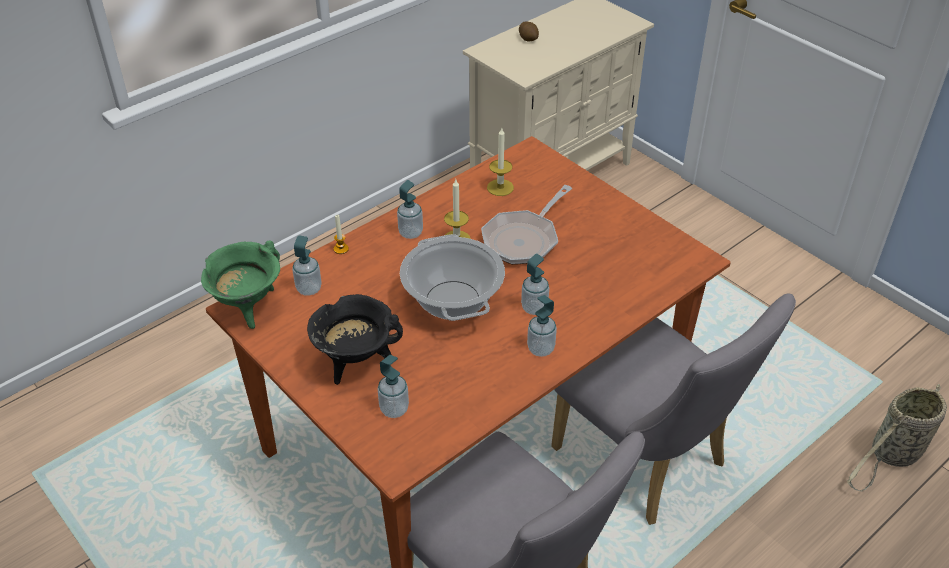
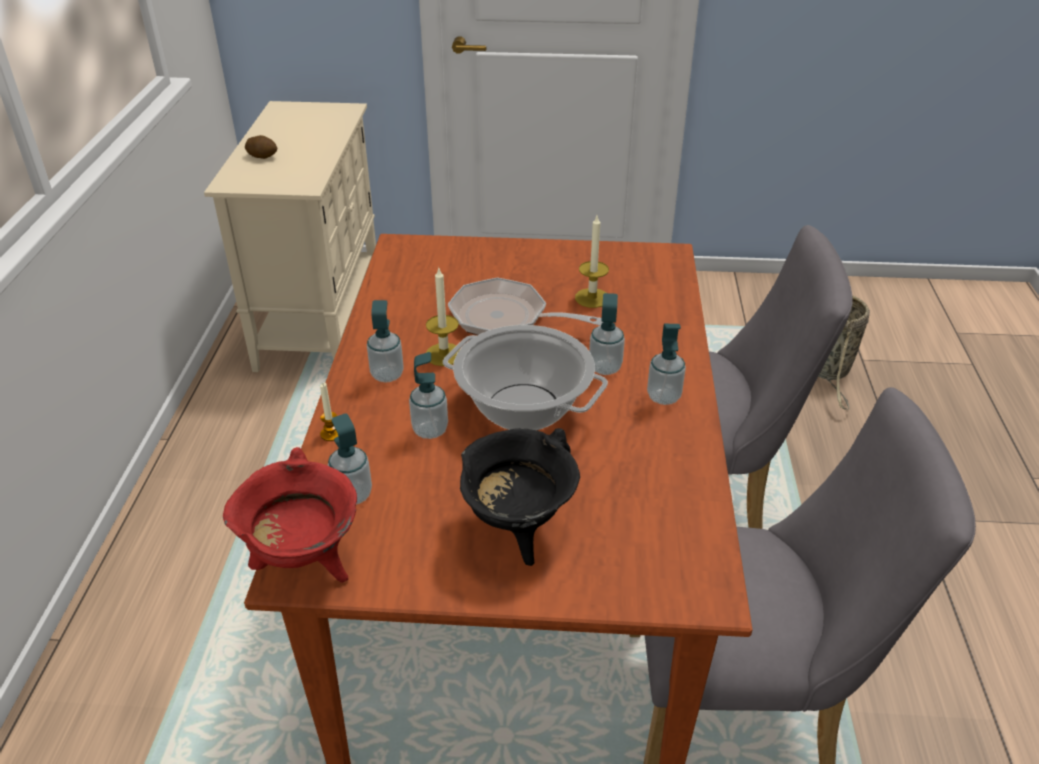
camera: 45 degrees left, 5 degrees down
green cooking pot [201,241,280,329] -> red cooking pot [223,447,357,583]
soap dispenser [377,355,409,418] -> soap dispenser moved to [409,352,448,439]
frying pan [481,185,572,265] -> frying pan turned 120 degrees clockwise [448,277,603,335]
candle [487,128,514,196] -> candle moved to [575,216,609,308]

